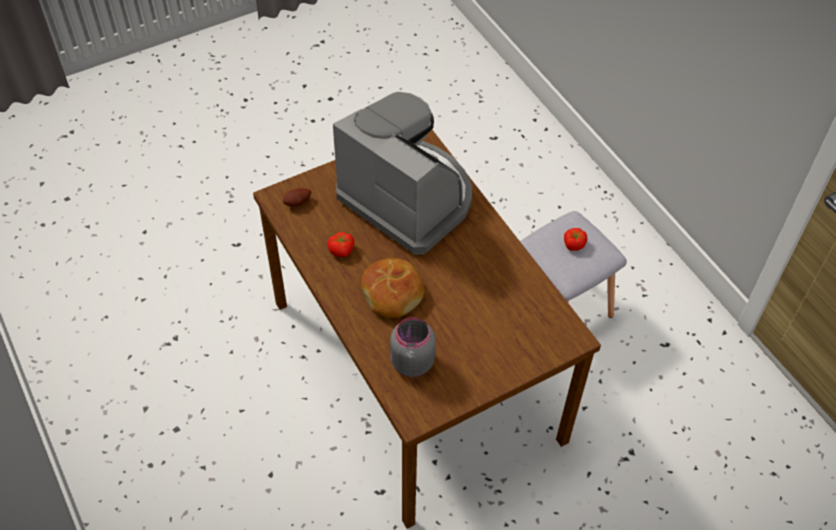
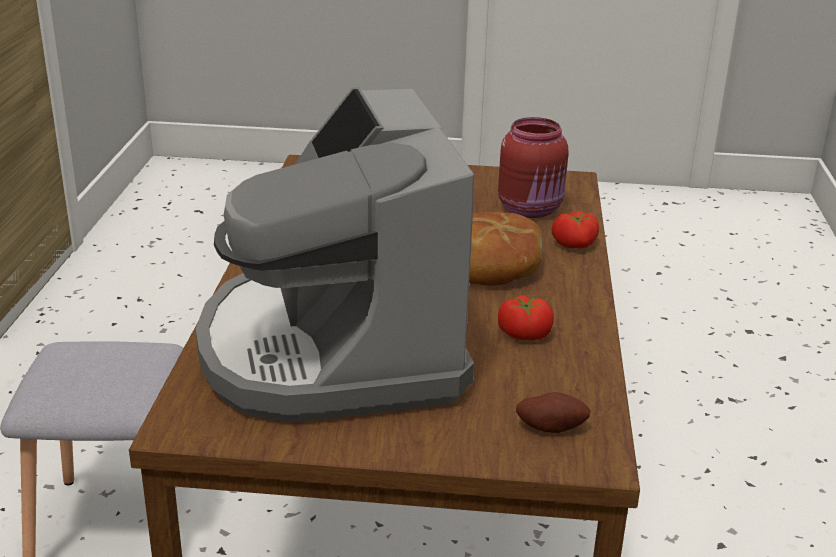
camera: 145 degrees left, 25 degrees down
grey jar [390,317,436,377] -> red jar [498,117,569,218]
tomato [564,228,587,251] -> tomato moved to [552,211,599,249]

